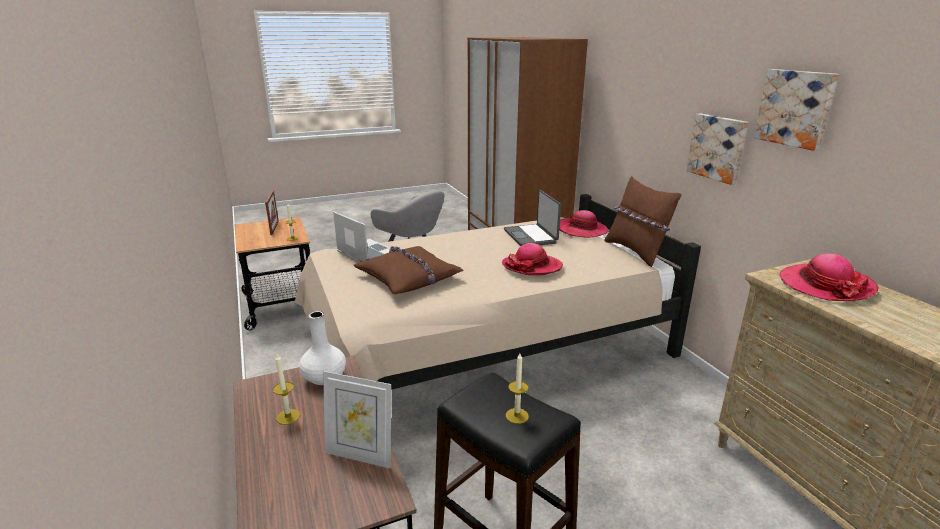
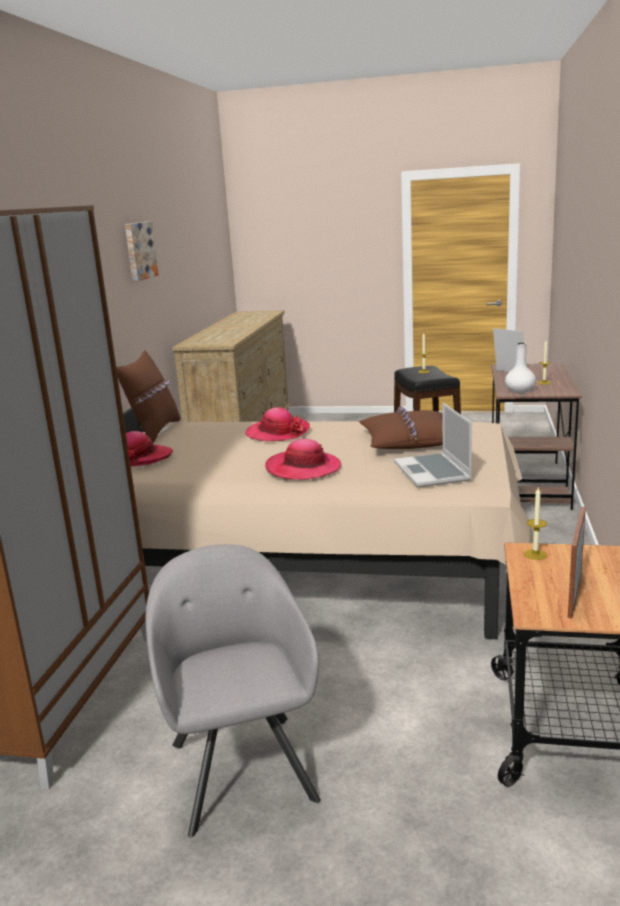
camera: 145 degrees left, 5 degrees down
laptop [504,190,561,246] -> none
picture [686,114,748,185] -> none
hat [780,253,878,301] -> hat moved to [265,439,341,480]

